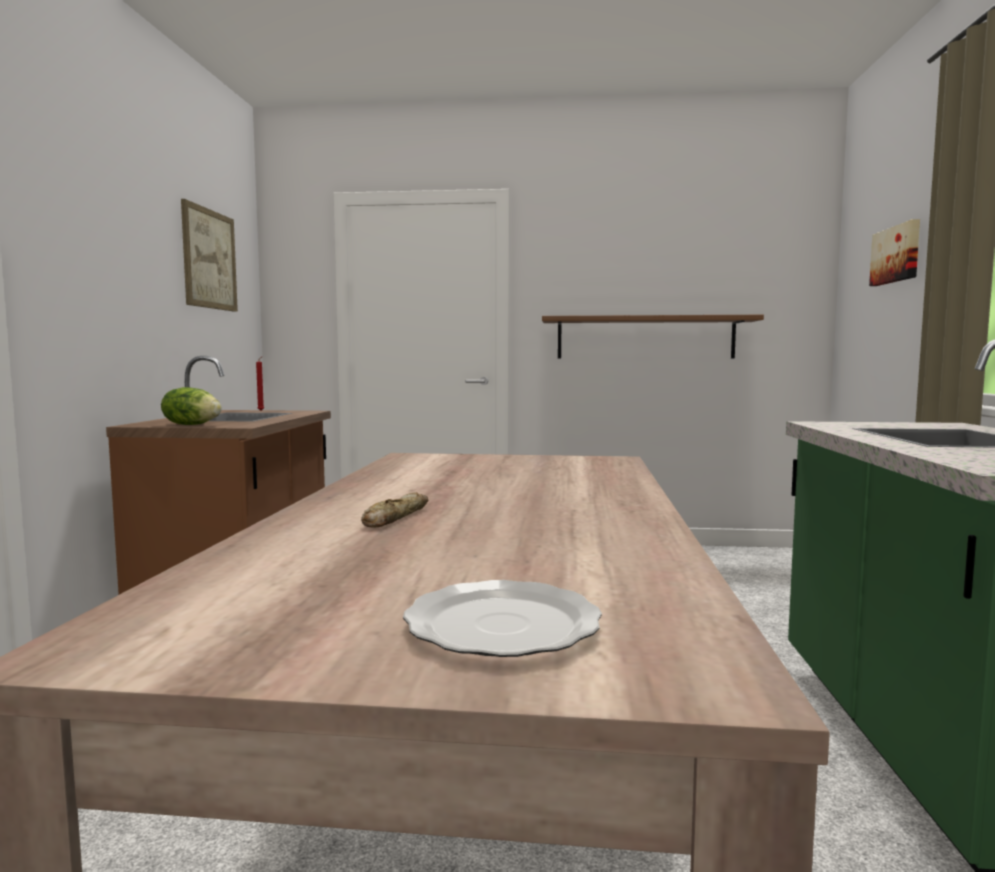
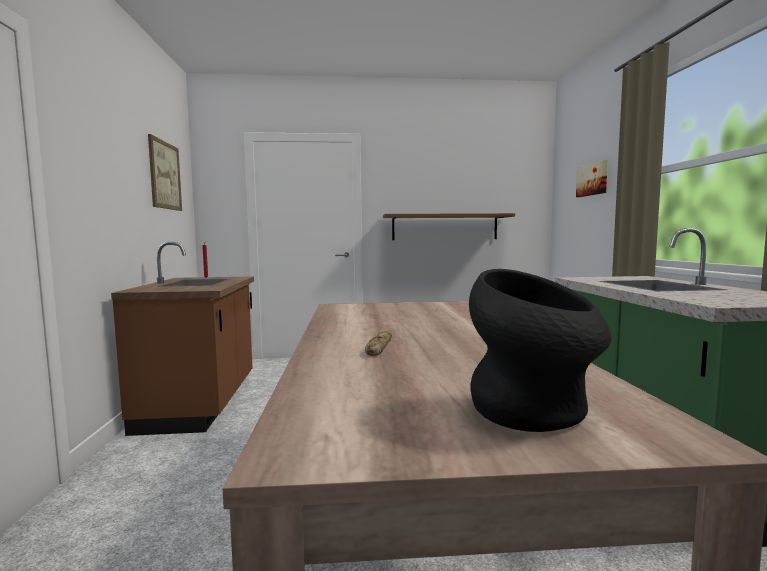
camera: 10 degrees left, 0 degrees up
lettuce [161,387,222,425] -> none
plate [403,580,602,657] -> black vase [469,269,611,432]

